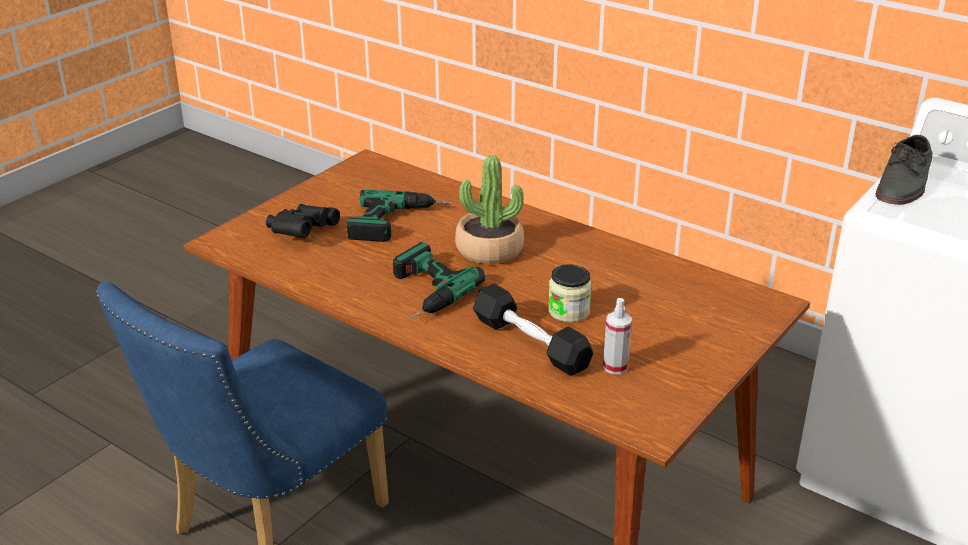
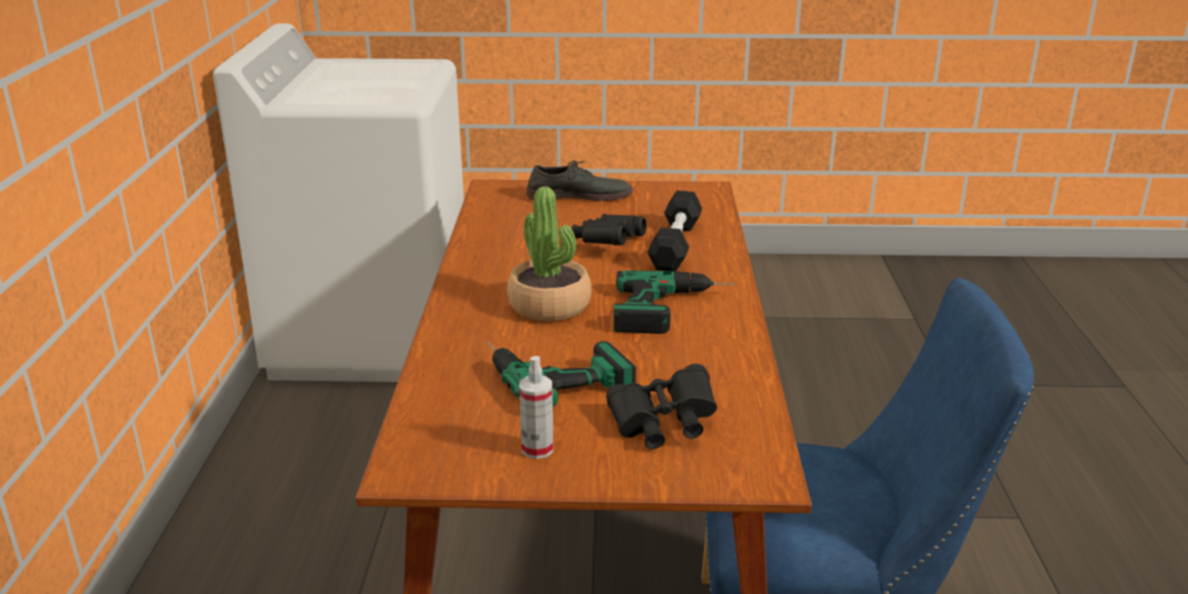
camera: 125 degrees left, 5 degrees down
jar [548,264,592,323] -> black binoculars [571,214,647,245]
spray bottle [603,298,632,374] -> spray bottle moved to [519,356,554,459]
grey shoe [876,135,933,205] -> grey shoe moved to [526,161,633,201]

